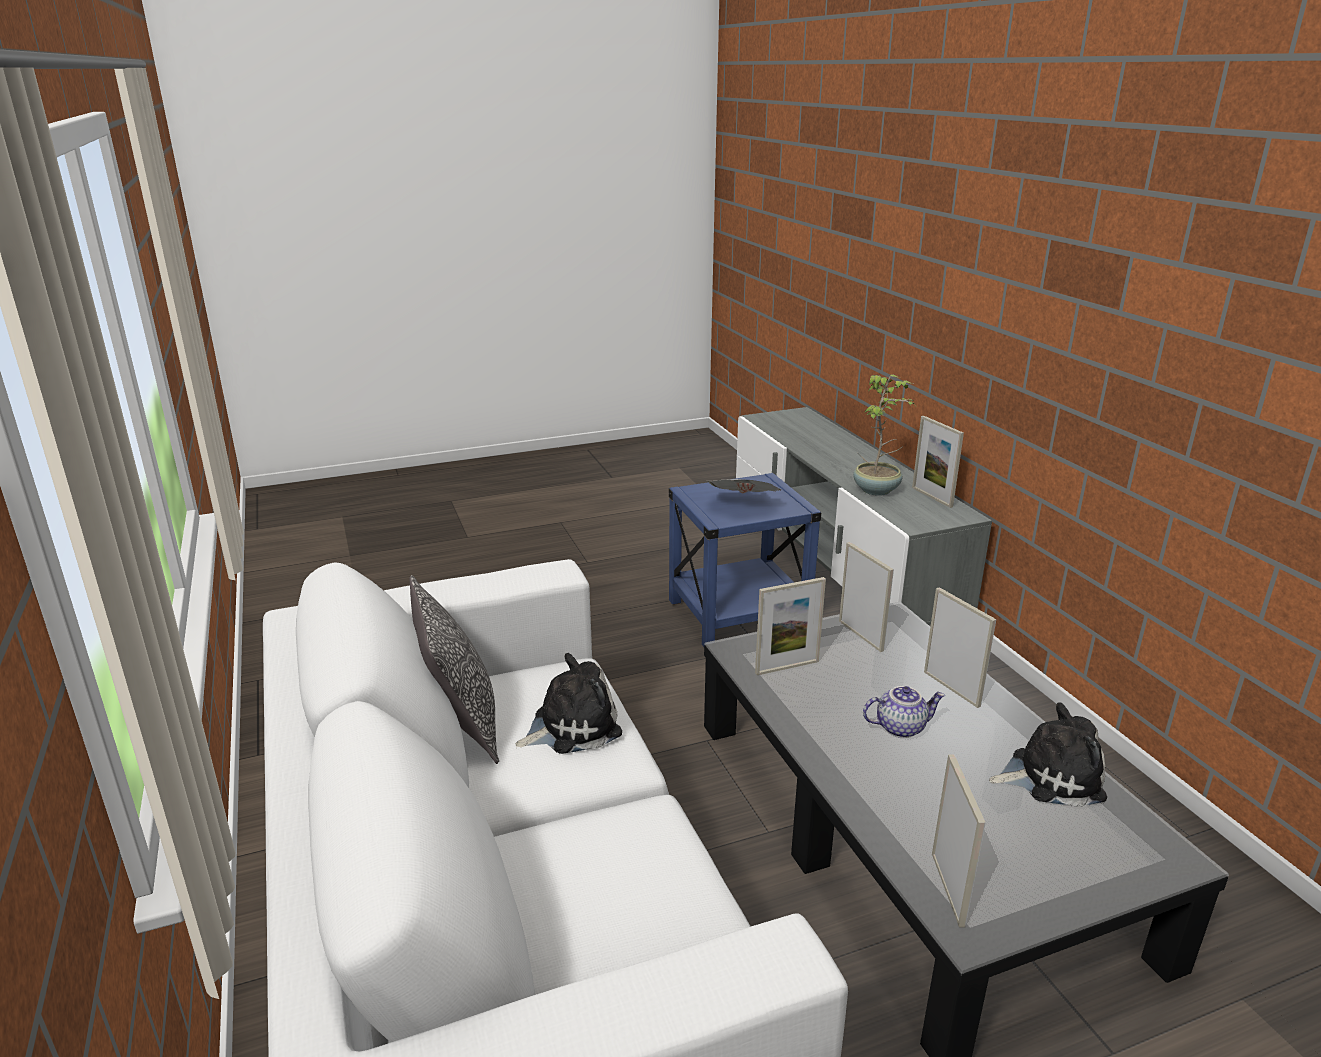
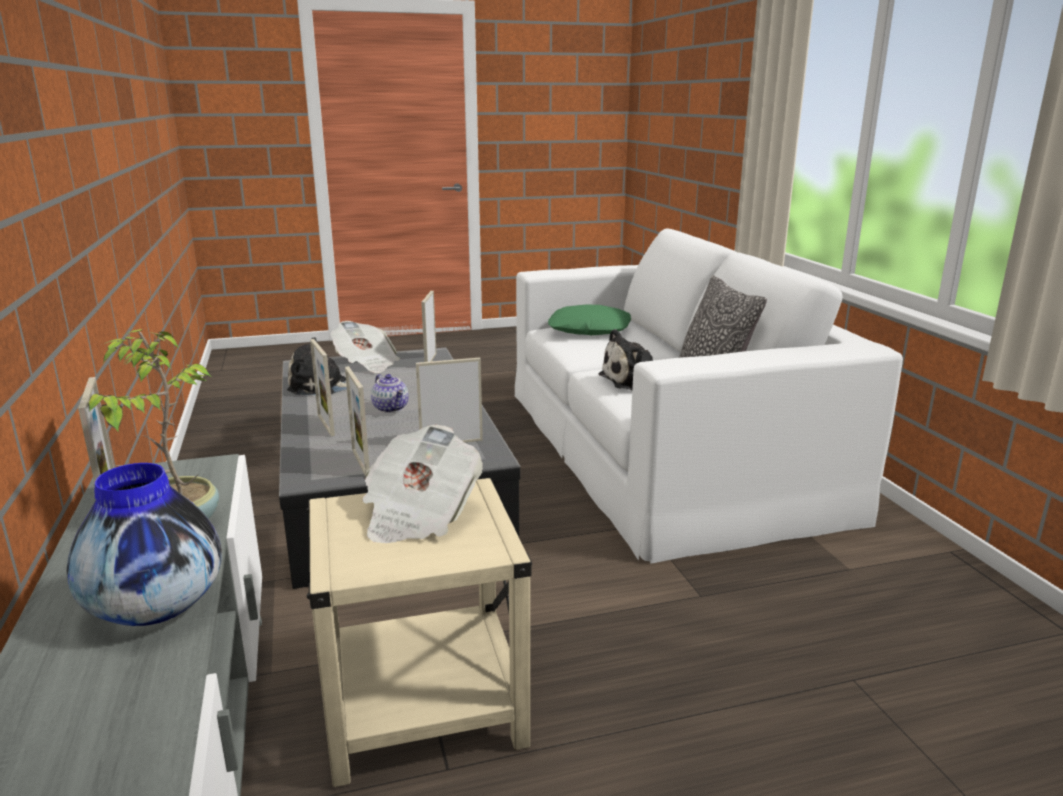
camera: 175 degrees left, 5 degrees down
blue side table [669,473,821,647] -> beige side table [307,478,532,787]
teapot [863,686,945,738] -> teapot turned 120 degrees counterclockwise [371,374,409,413]
none -> vase [67,463,222,626]
none -> newspaper [330,321,400,373]
none -> green pillow [548,304,631,335]

